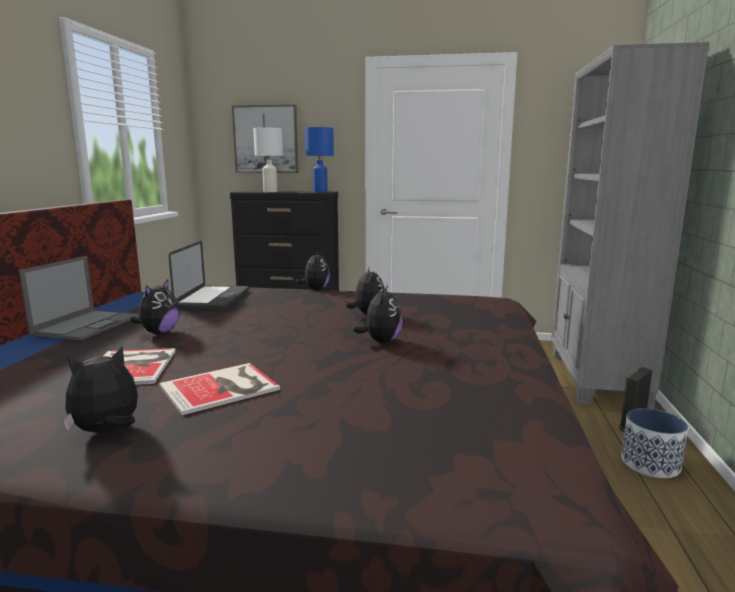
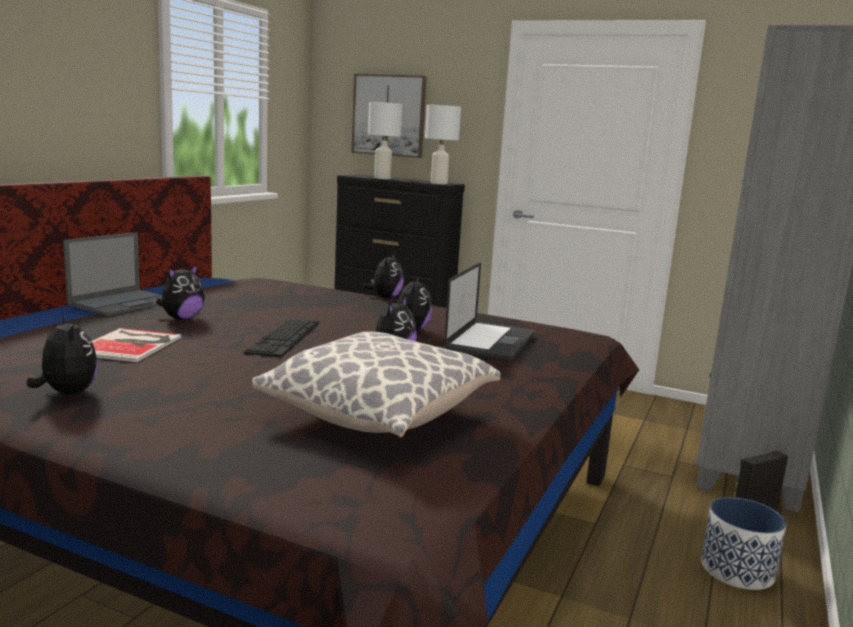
camera: 15 degrees right, 0 degrees up
plush toy [63,346,138,433] -> plush toy turned 75 degrees clockwise [27,314,98,394]
book [159,363,280,415] -> none
laptop [168,241,249,310] -> laptop moved to [445,262,535,361]
blue table lamp [305,127,334,193] -> white table lamp [425,105,461,184]
none -> keyboard [244,319,319,357]
none -> pillow [252,332,500,437]

